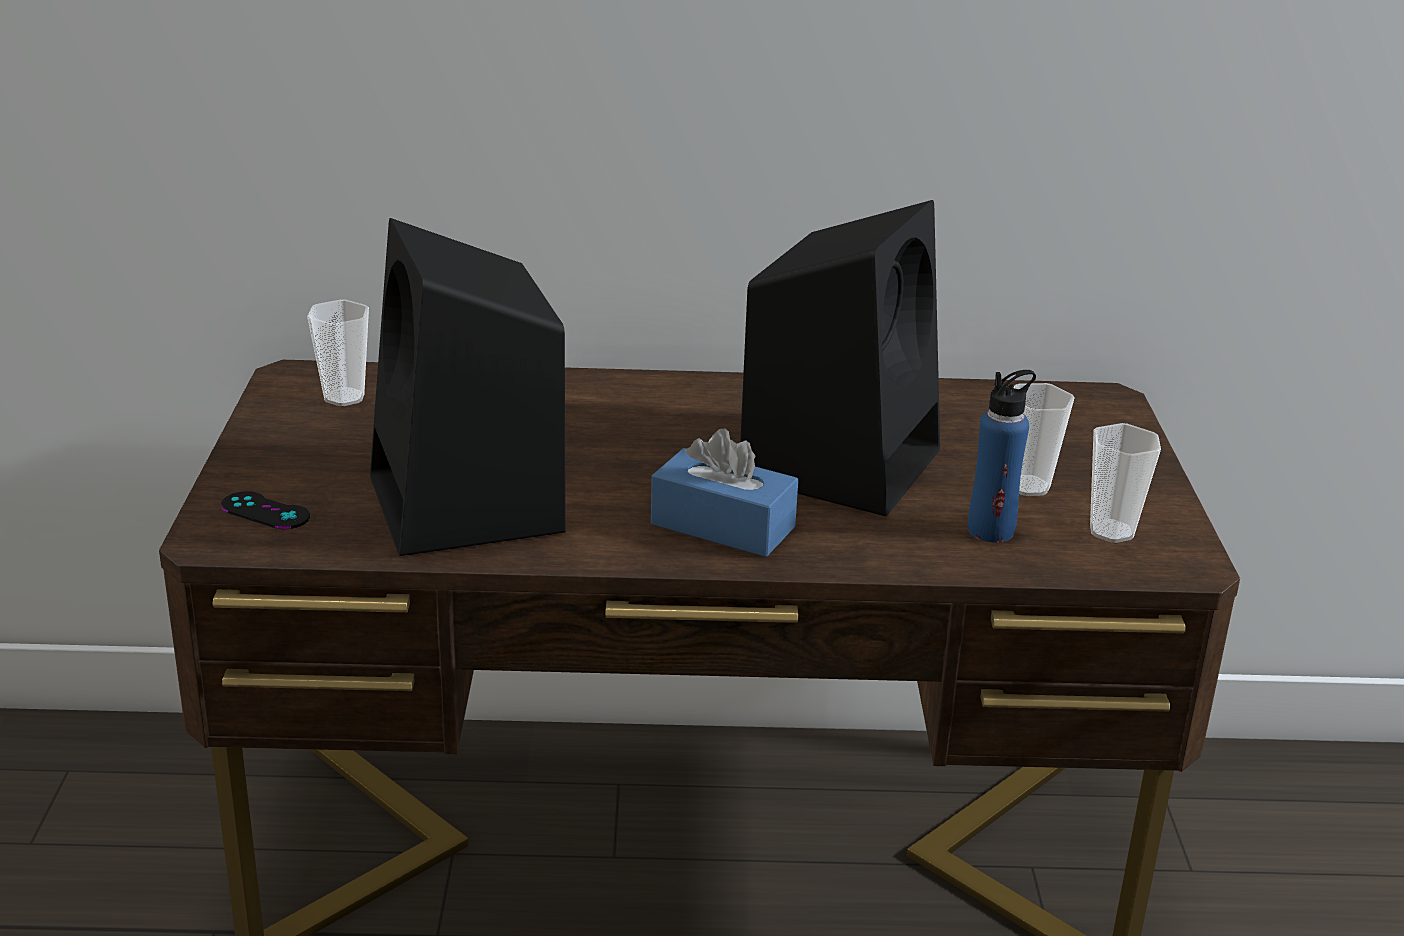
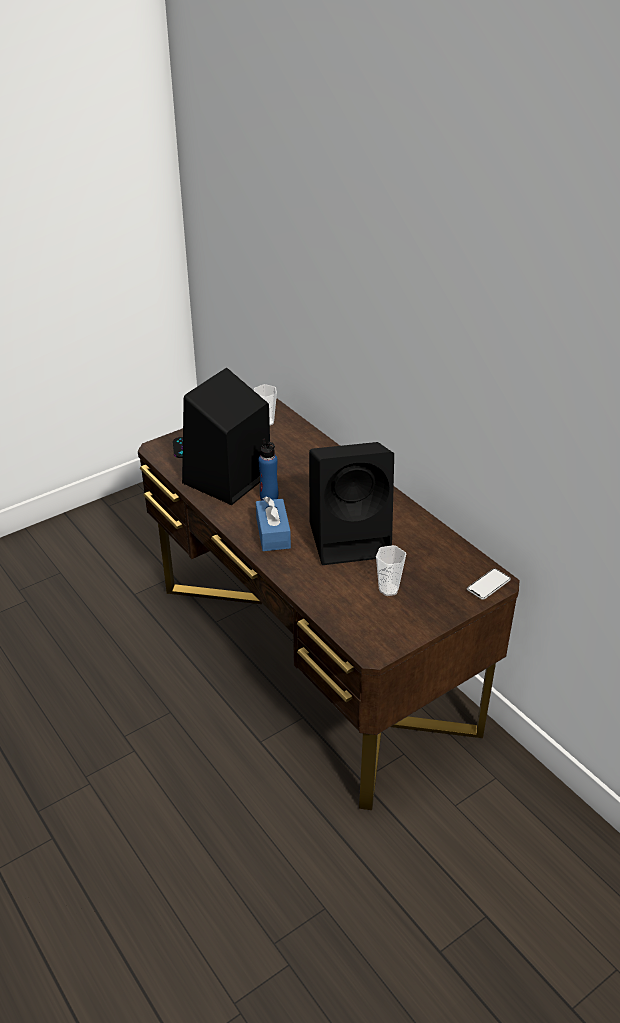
camera: 55 degrees right, 10 degrees up
blue bottle [968,370,1036,542] -> blue bottle moved to [258,439,278,501]
cup [1090,423,1161,543] -> none
none -> phone [467,568,511,600]

